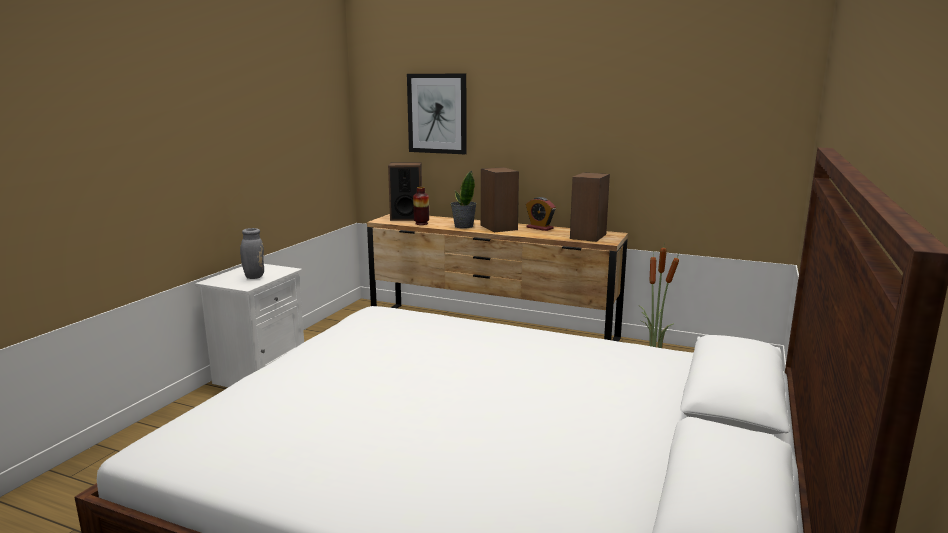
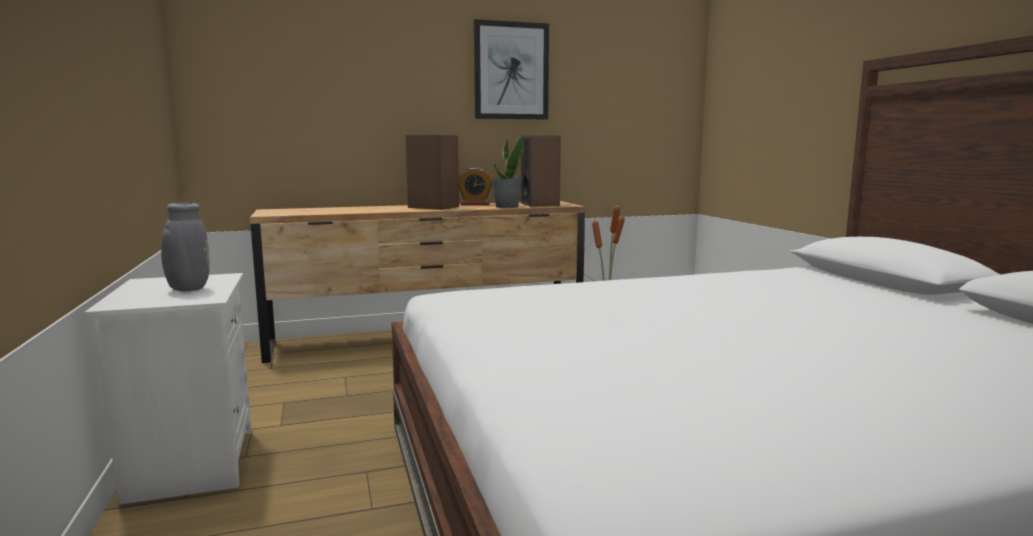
camera: 40 degrees left, 5 degrees down
speaker [388,163,422,221] -> none
picture [407,74,467,154] -> picture moved to [474,19,549,119]
vase [413,187,429,225] -> none
potted plant [451,170,477,229] -> potted plant moved to [491,136,524,208]

